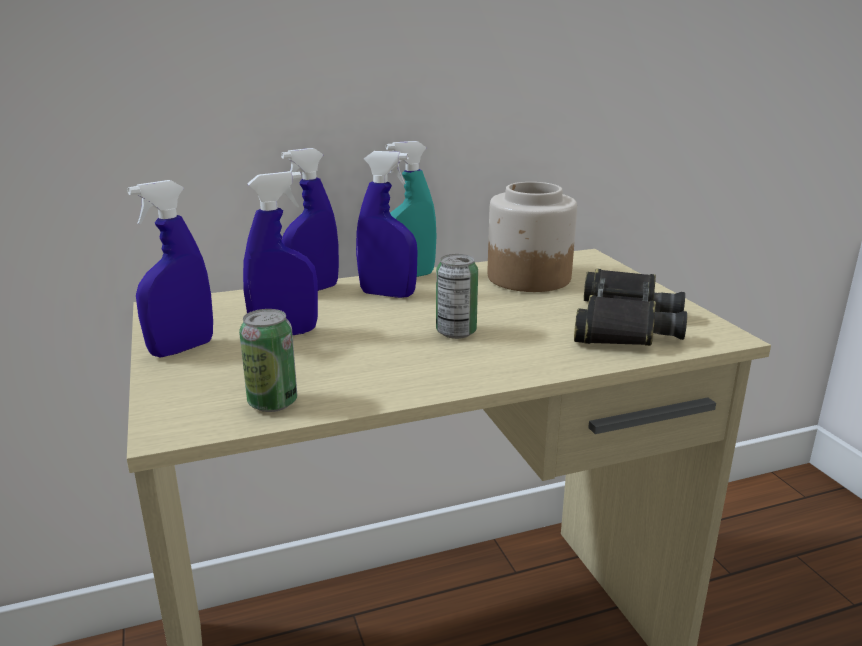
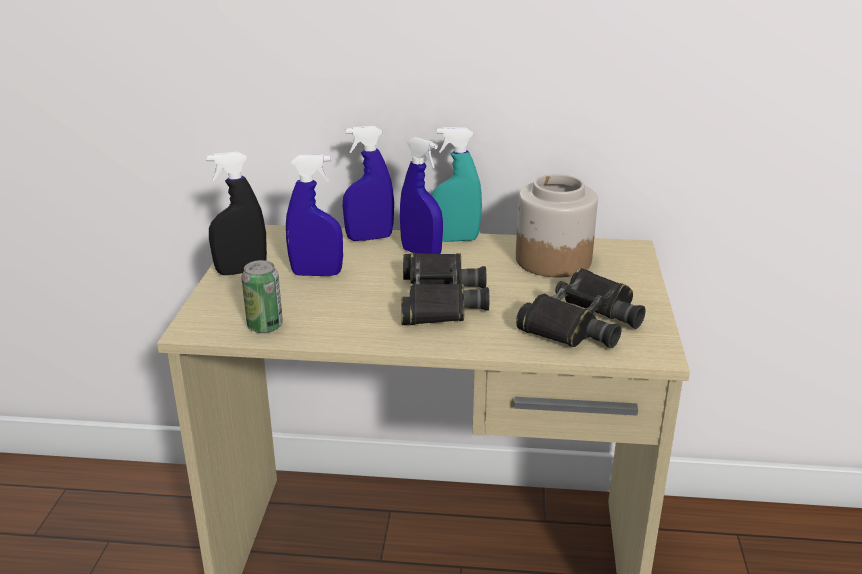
camera: 25 degrees right, 5 degrees up
blue spray bottle [127,180,213,358] -> black spray bottle [206,152,267,275]
can [436,254,478,339] -> black binoculars [401,253,489,325]

